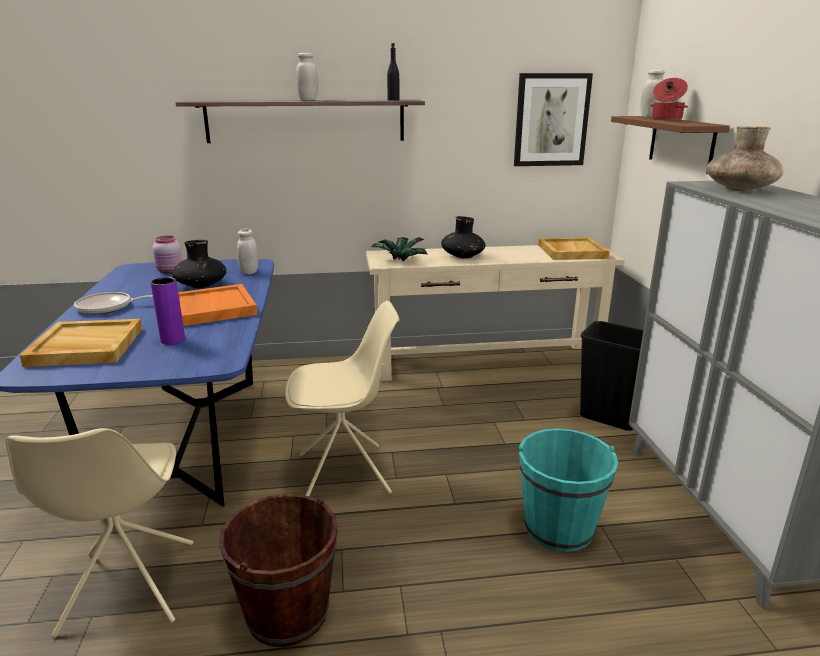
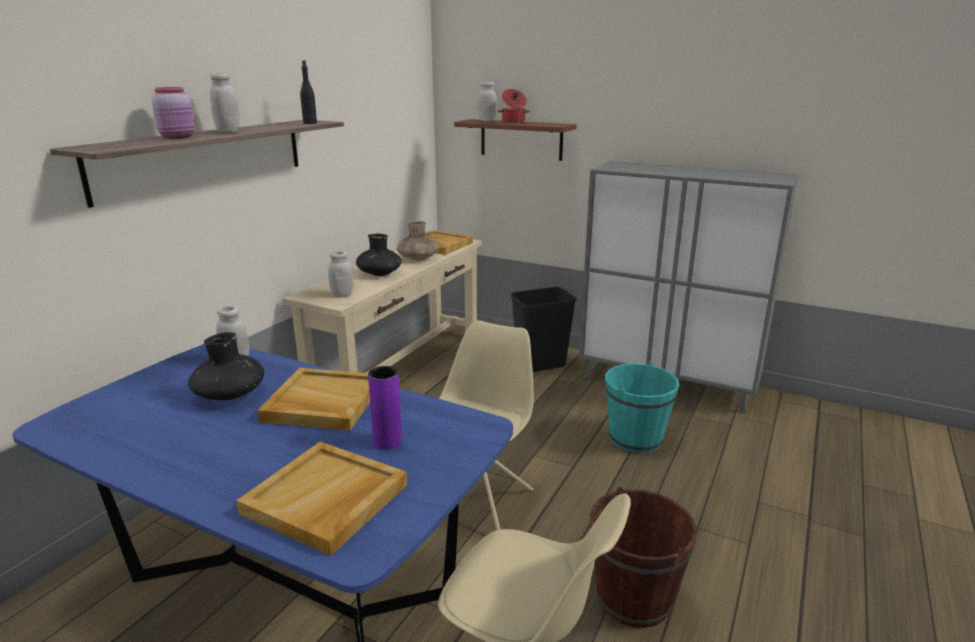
camera: 55 degrees left, 0 degrees up
frying pan [74,292,153,314] -> none
pink jar [153,236,182,274] -> pink jar moved to [152,87,195,139]
orange tray [178,284,258,326] -> beige tray [257,368,370,431]
potted plant [371,237,427,261] -> white jar [328,251,354,297]
picture [514,73,593,166] -> none
brown vase [706,126,784,191] -> brown vase moved to [396,221,439,261]

